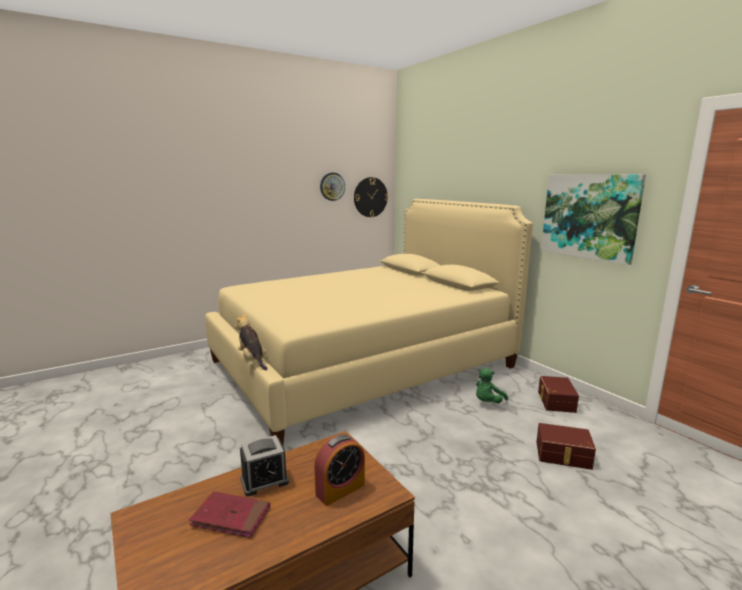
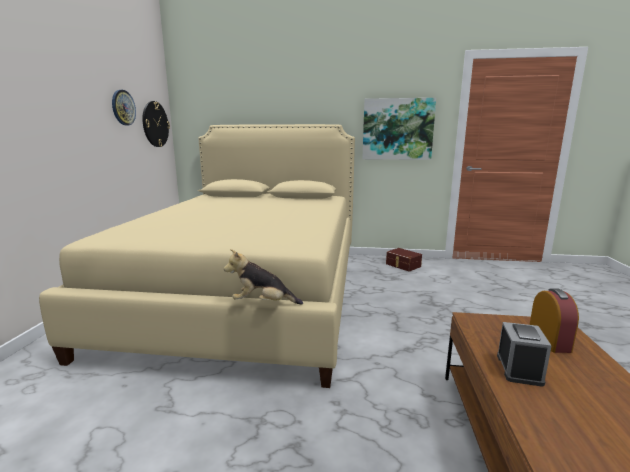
camera: 50 degrees left, 0 degrees up
red book [189,491,270,538] -> none
green plush toy [476,368,508,404] -> none
brown storage box [536,423,596,470] -> none

